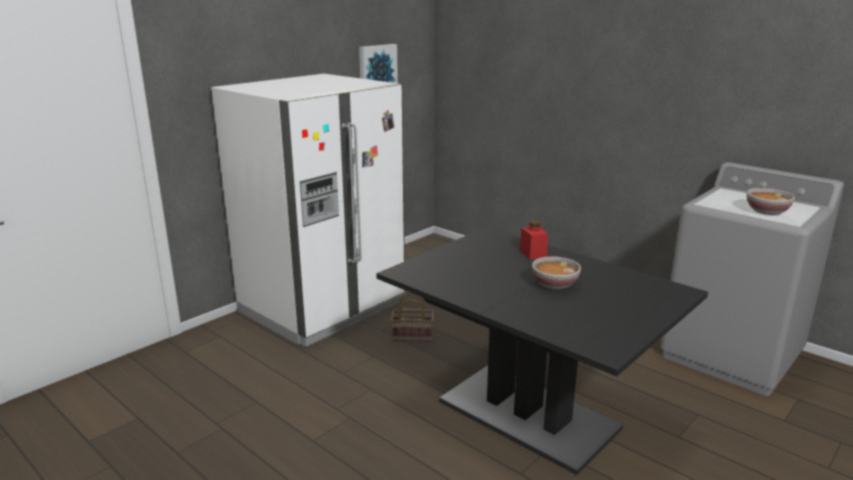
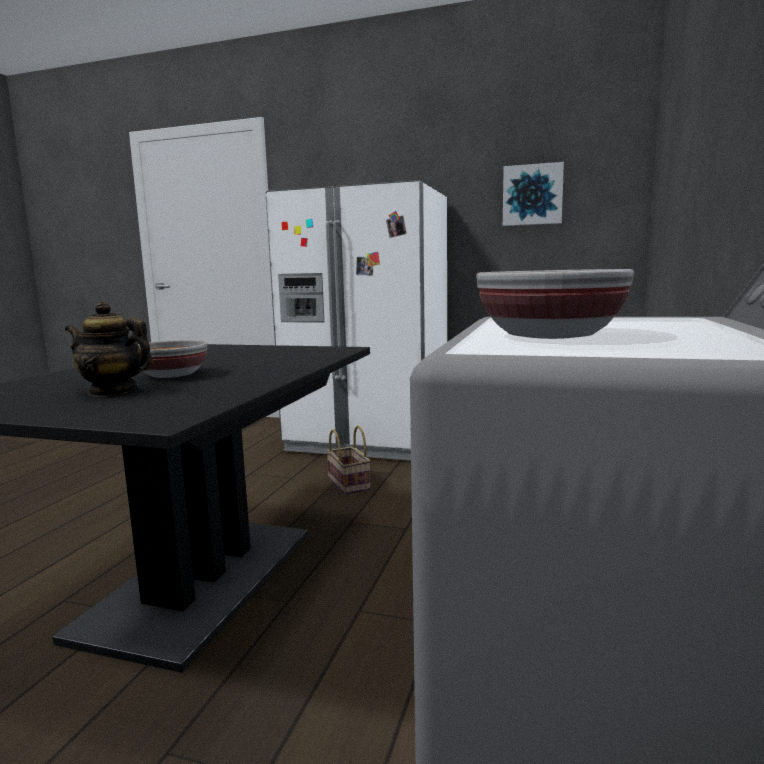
camera: 65 degrees right, 10 degrees down
red jar [519,220,548,259] -> none
none -> teapot [65,301,153,397]

